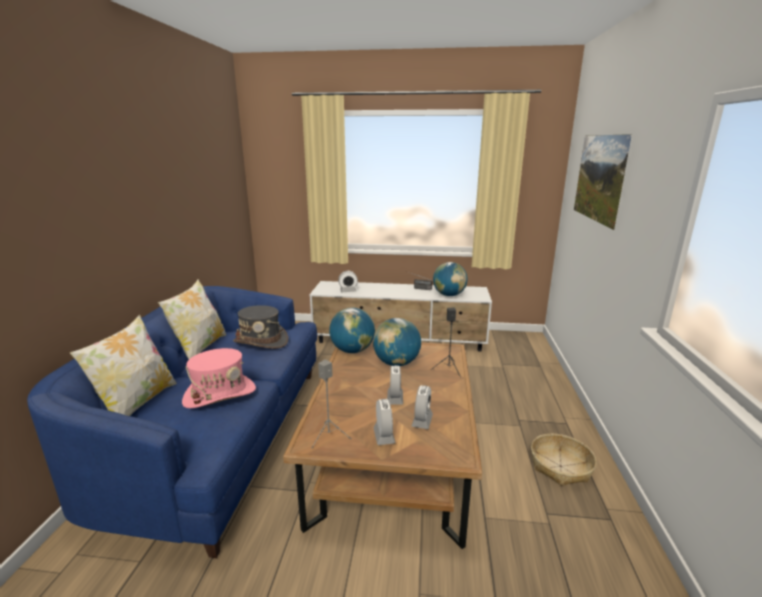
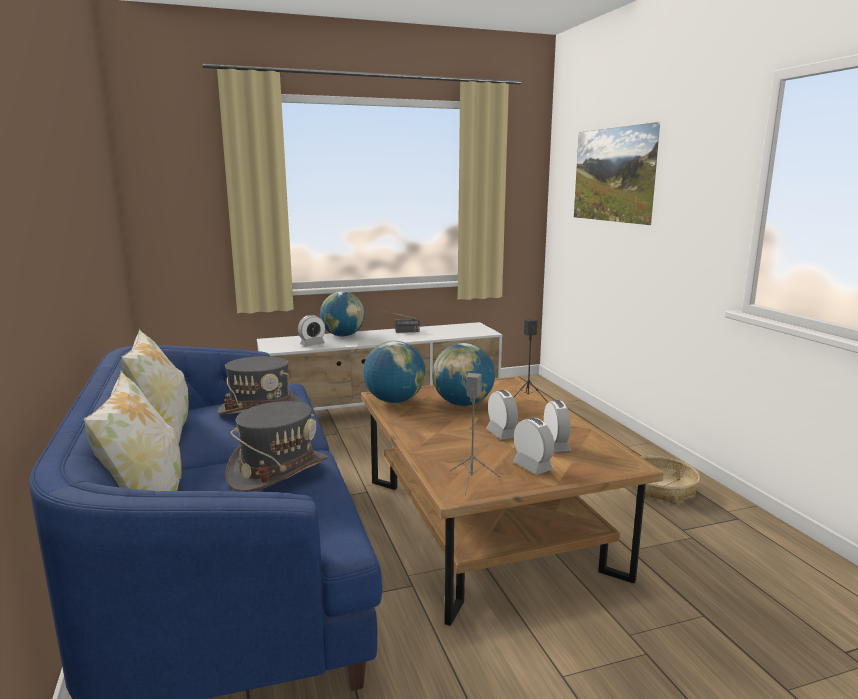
camera: 25 degrees left, 5 degrees down
pink hat [182,348,256,408] -> grey hat [225,401,327,492]
globe [433,262,468,296] -> globe moved to [320,292,365,337]

